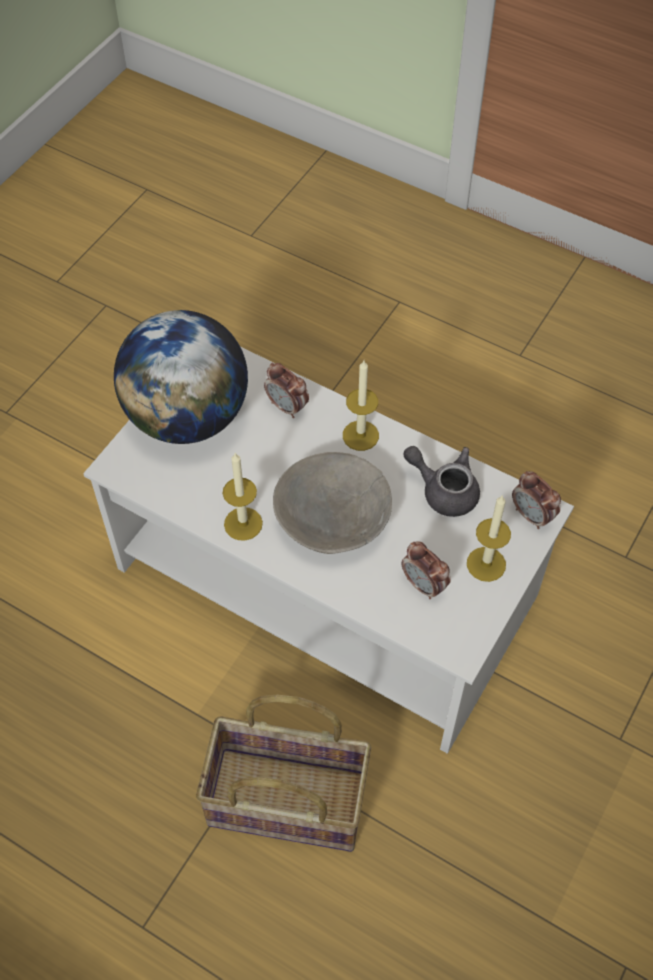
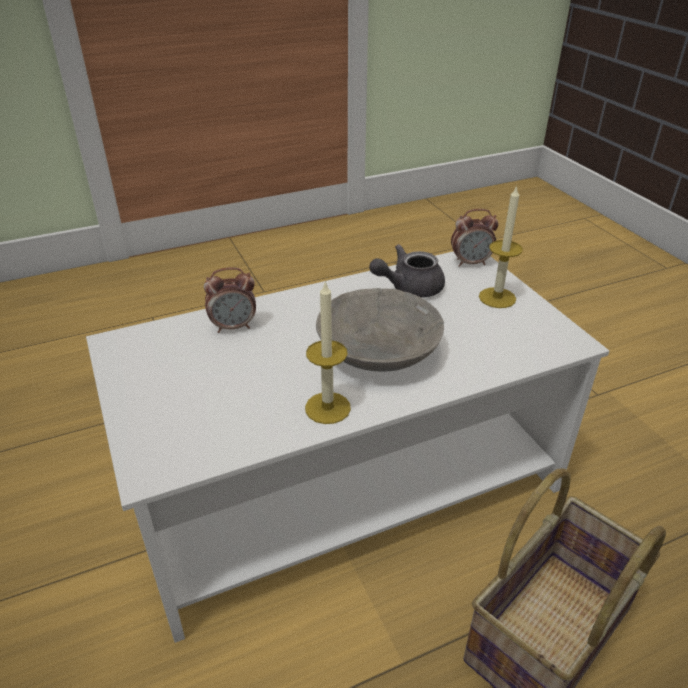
camera: 55 degrees left, 20 degrees down
globe [114,310,248,444] -> none
candle [343,361,379,451] -> none
alarm clock [401,541,451,599] -> none

